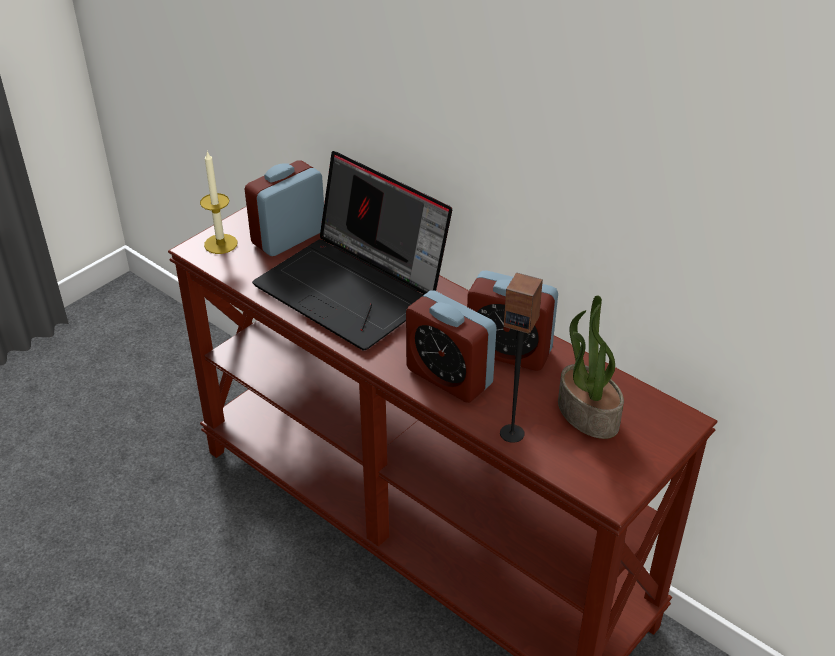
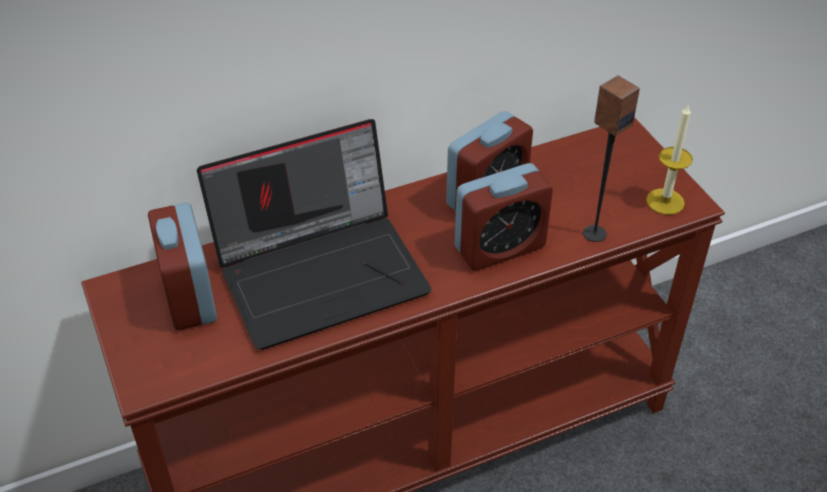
camera: 65 degrees left, 5 degrees up
candle [200,150,238,254] -> candle moved to [646,105,693,215]
potted plant [558,296,624,439] -> none

